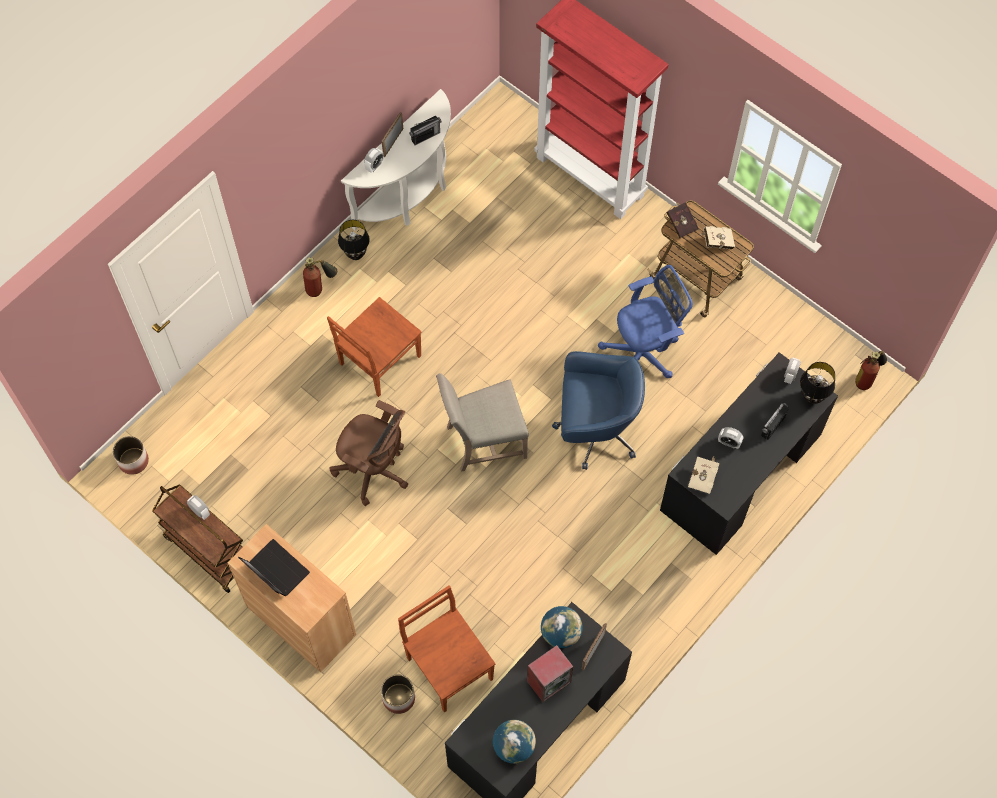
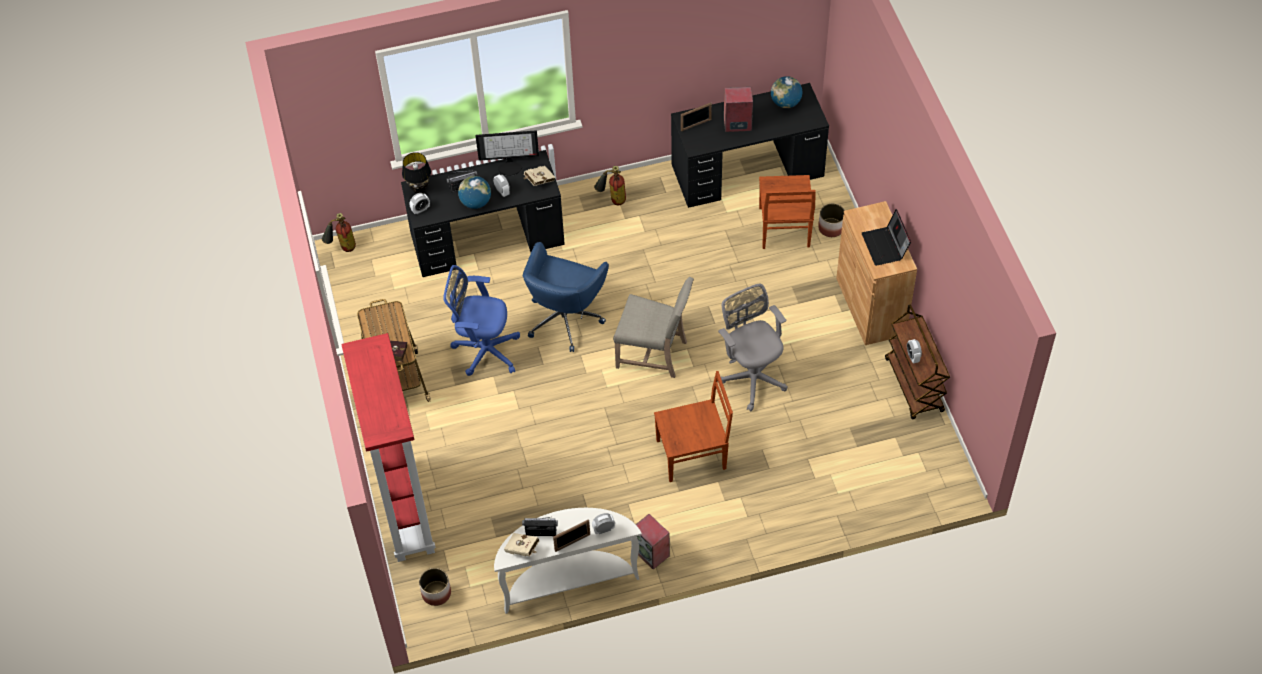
camera: 145 degrees left, 10 degrees down
planter [113,436,149,475] -> planter moved to [419,568,451,606]
fire extinguisher [303,257,337,297] -> fire extinguisher moved to [594,166,626,205]
brown office chair [329,400,408,506] -> grey office chair [718,284,787,411]
black table lamp [338,220,370,260] -> speaker [636,514,670,570]
globe [541,606,583,648] -> globe moved to [458,176,491,209]
blue office chair [552,351,645,470] -> blue office chair turned 105 degrees counterclockwise [523,242,609,352]
beige book [700,226,735,249] -> beige book moved to [504,533,540,556]
none -> monitor [476,130,539,176]

